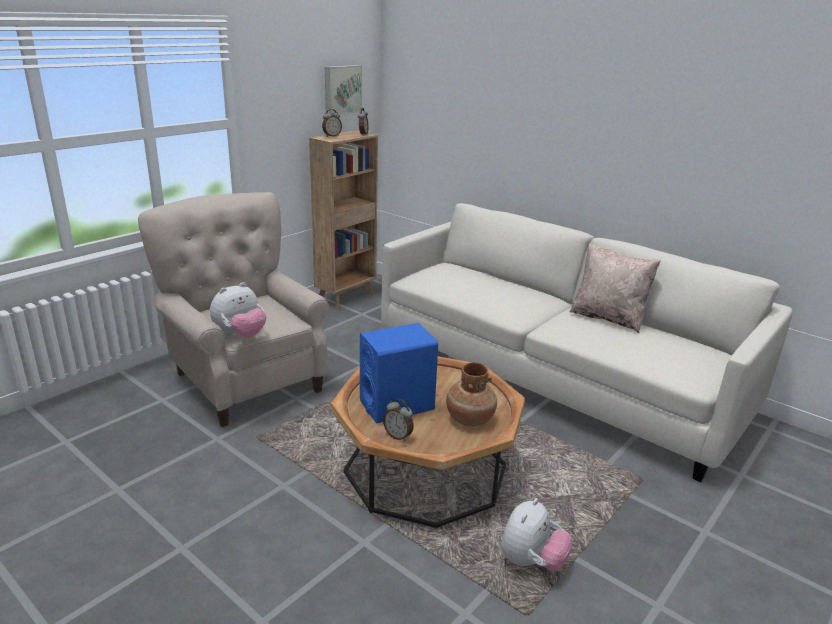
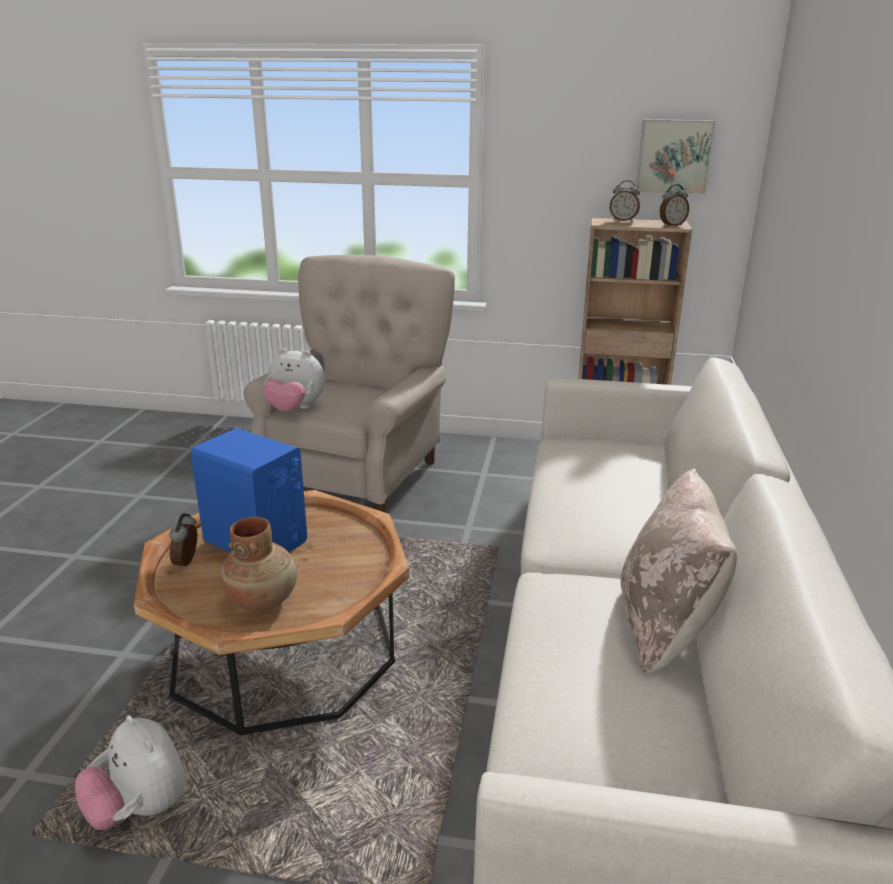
camera: 60 degrees right, 0 degrees up
plush toy [501,498,573,572] -> plush toy turned 45 degrees clockwise [75,716,186,830]

